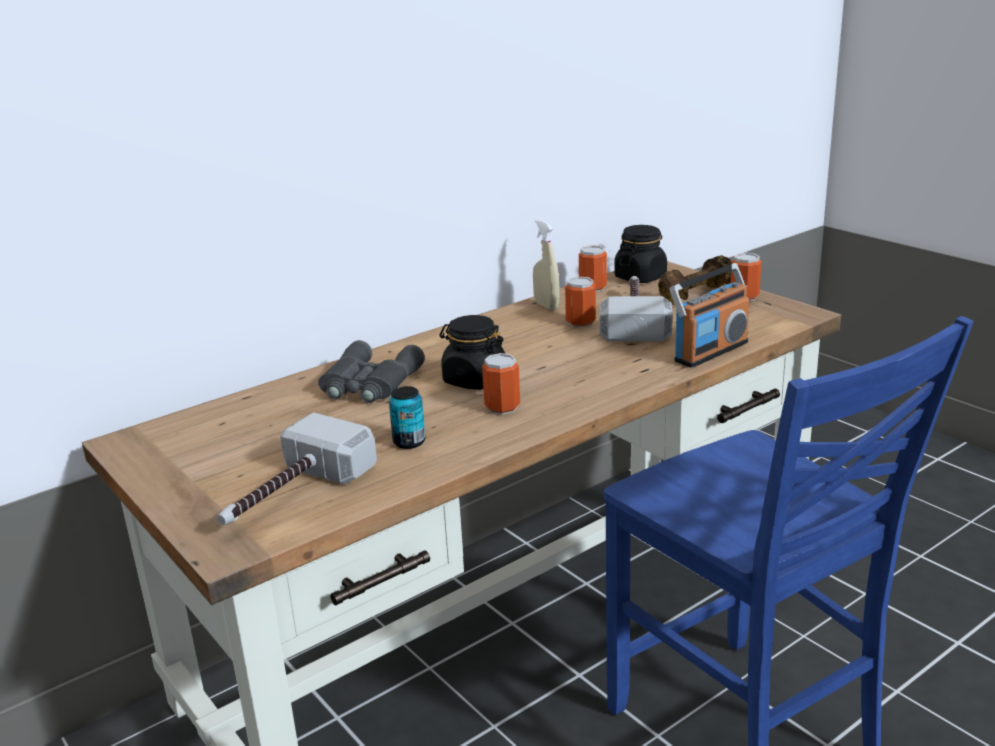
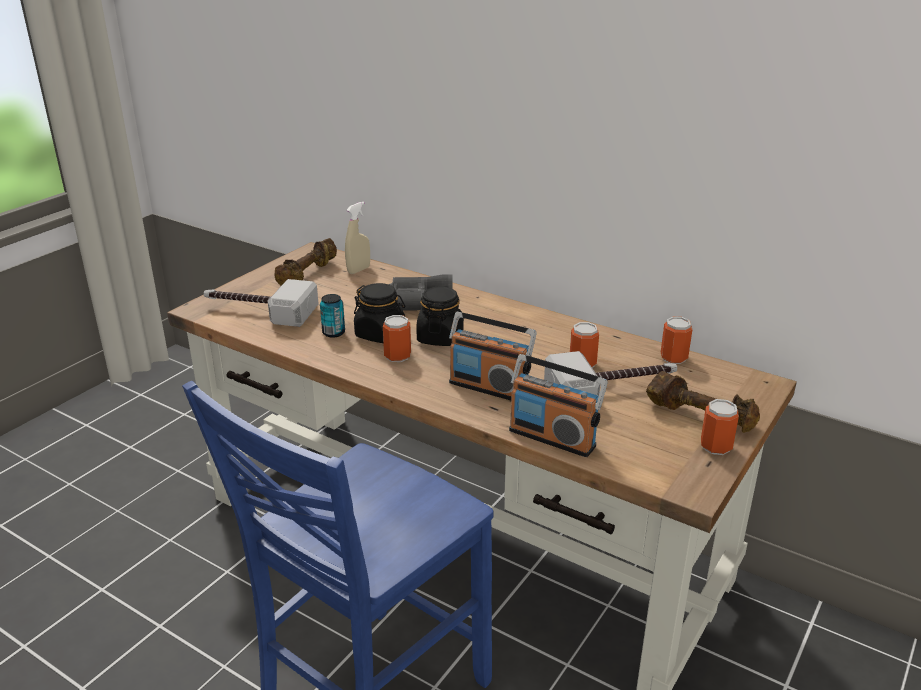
camera: 70 degrees right, 5 degrees up
beige spray bottle [533,219,559,310] -> beige spray bottle moved to [345,202,370,274]
black jar [614,225,667,283] -> black jar moved to [354,283,405,343]
none -> brown dumbbell [274,238,337,286]
none -> radio [449,312,536,400]

